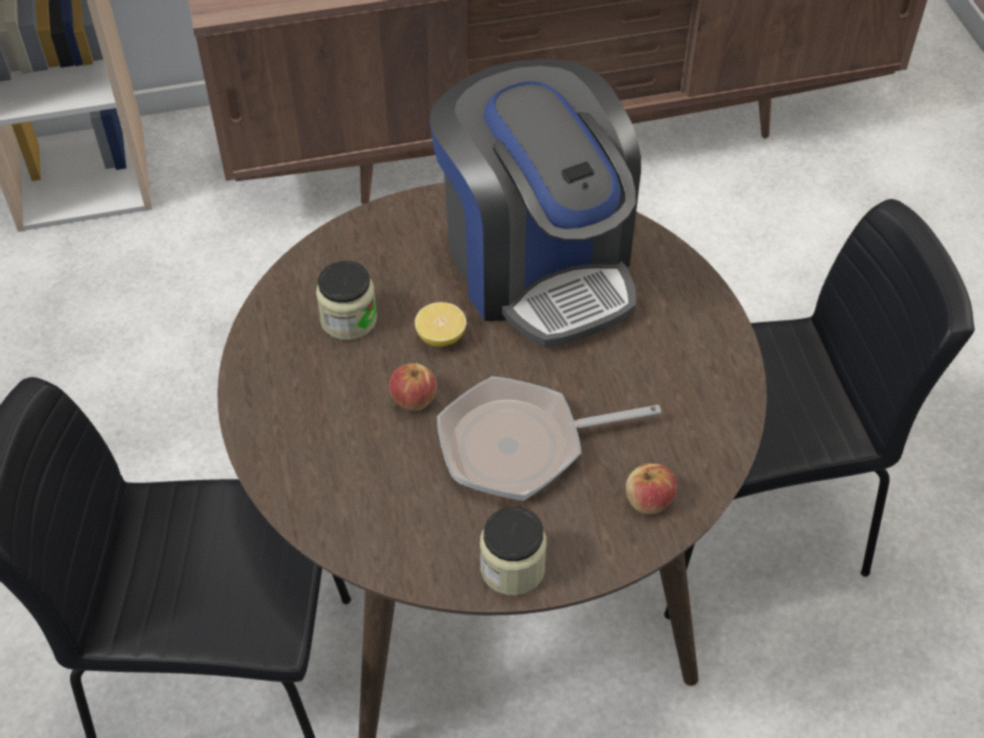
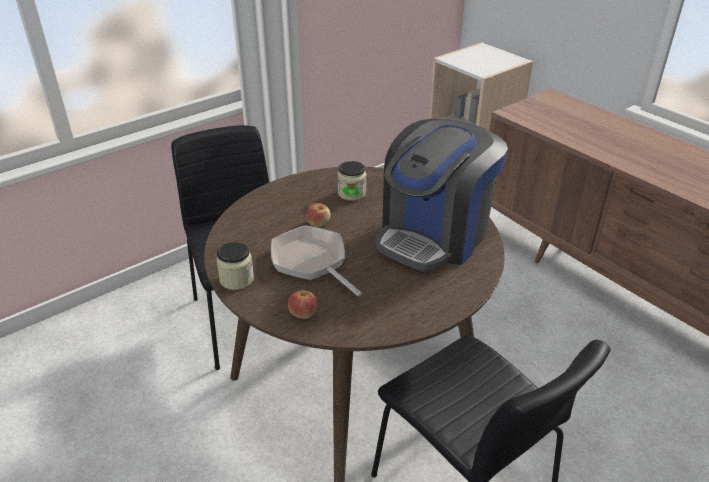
camera: 65 degrees right, 15 degrees down
lemon [415,302,467,347] -> none

